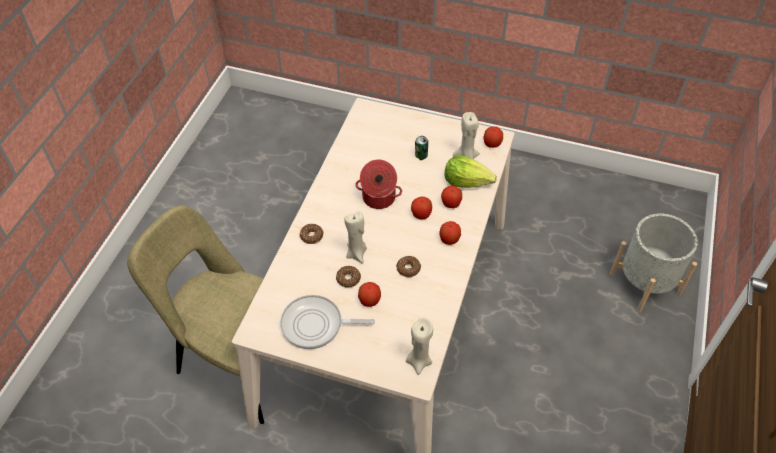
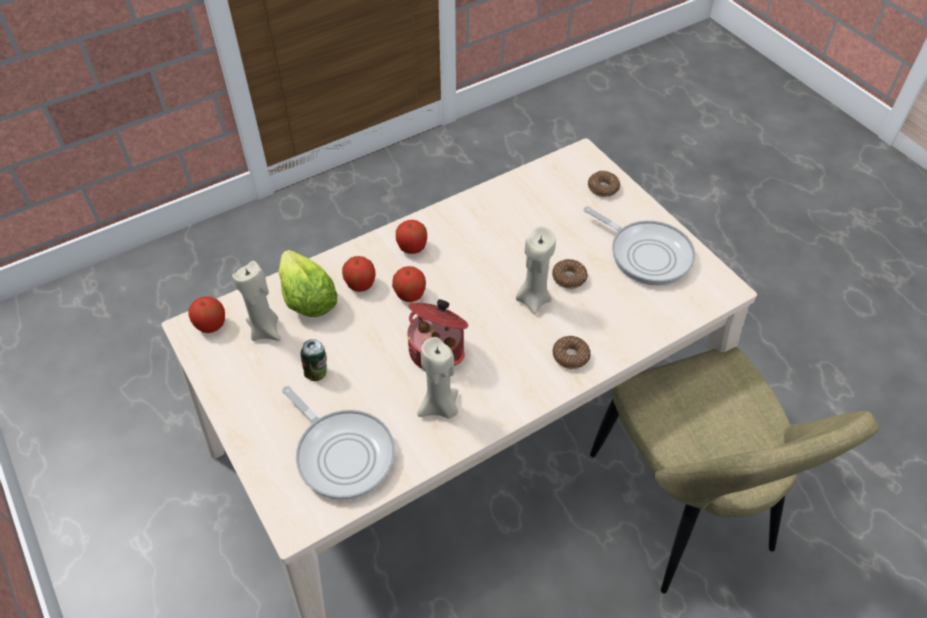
camera: 140 degrees left, 0 degrees up
apple [358,282,381,307] -> none
donut [396,256,421,277] -> donut moved to [588,171,620,197]
beige candle [406,317,433,375] -> beige candle moved to [417,337,458,419]
grey planter [610,213,698,312] -> none
none -> frying pan [282,386,395,500]

